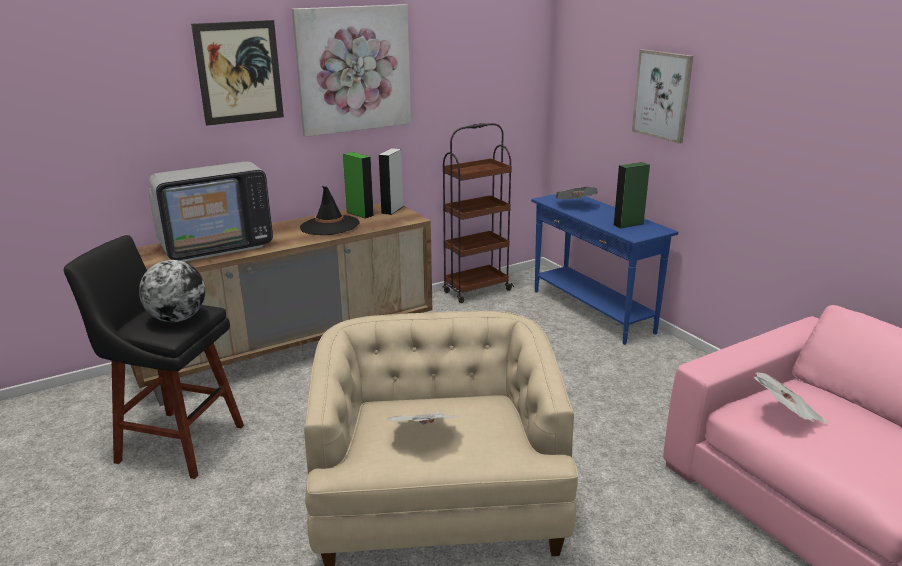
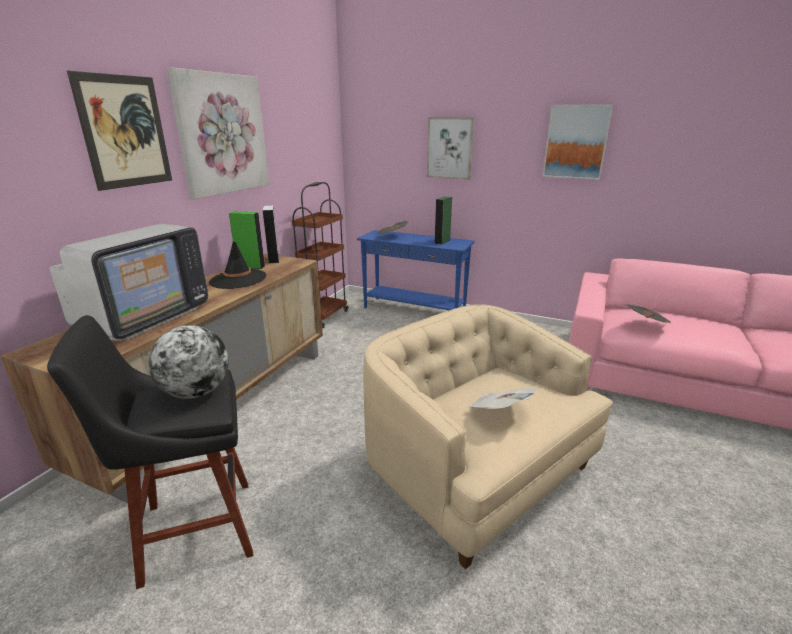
camera: 35 degrees left, 0 degrees up
none -> picture [542,104,613,180]

